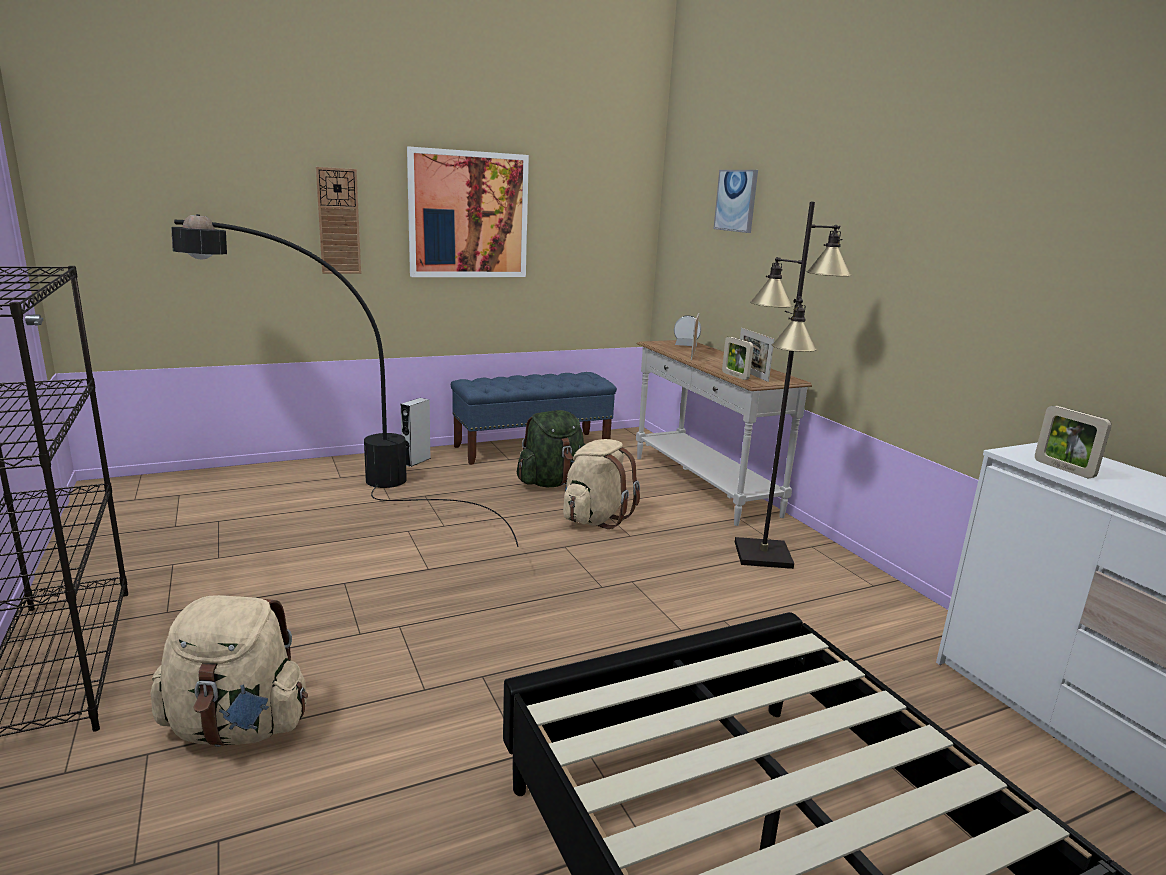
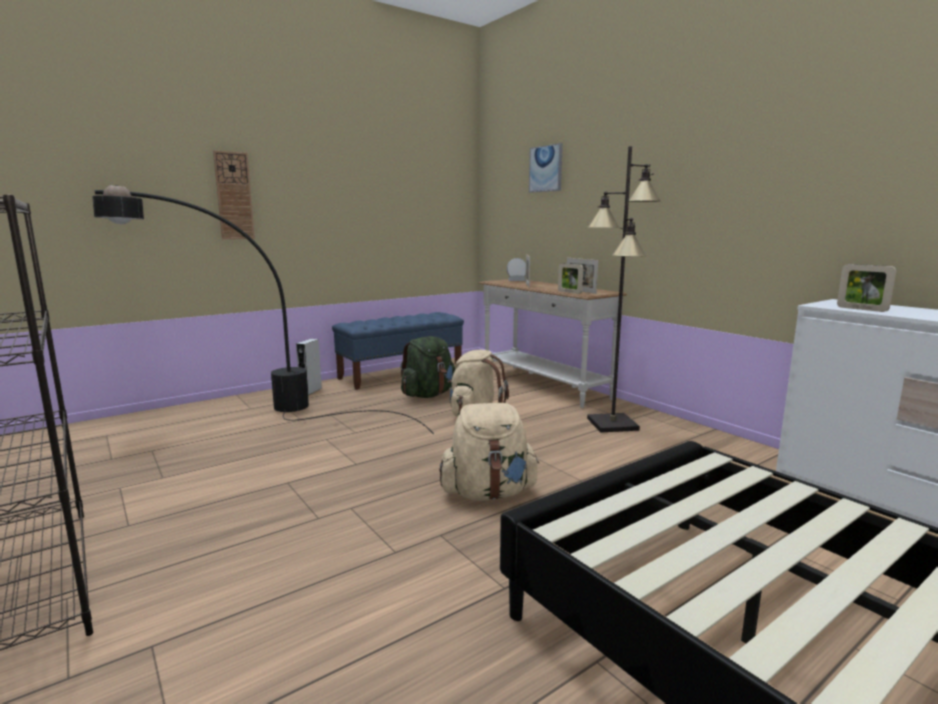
camera: 10 degrees left, 5 degrees down
beige backpack [150,595,308,747] -> beige backpack moved to [439,403,539,501]
picture [407,146,529,277] -> none

